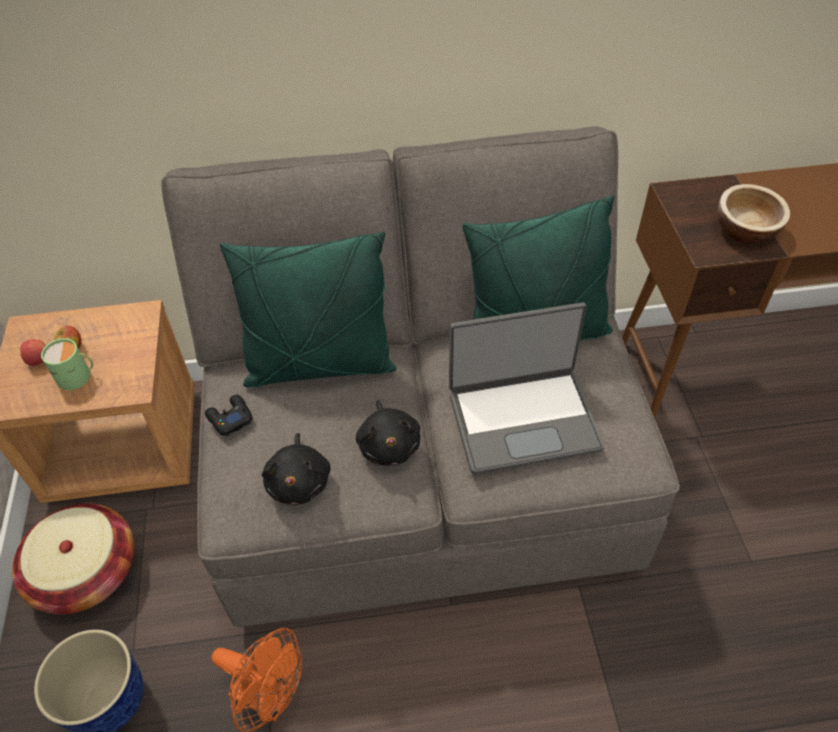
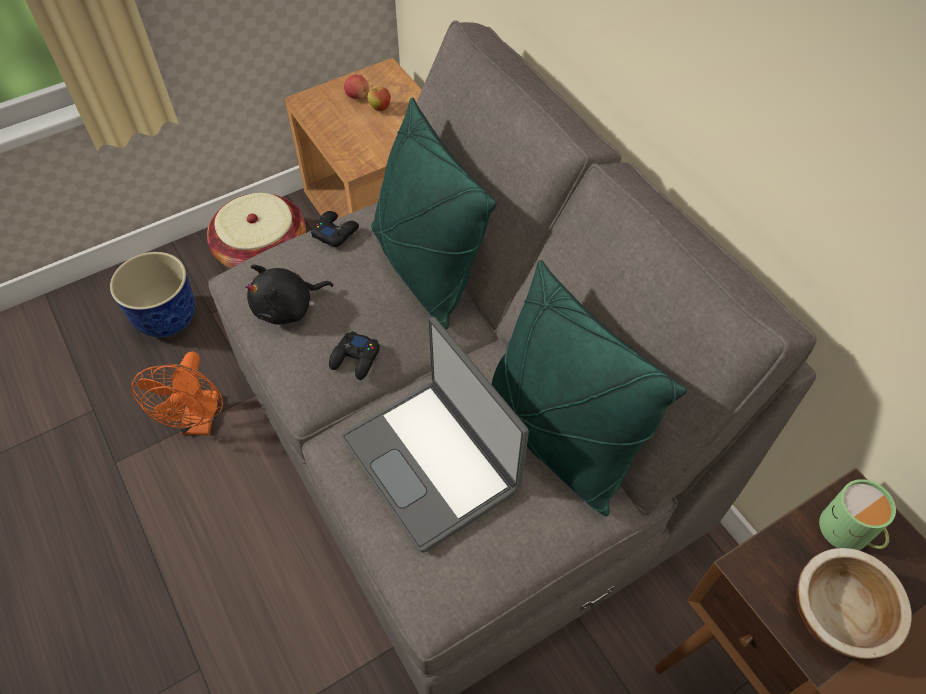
camera: 65 degrees right, 5 degrees up
green mug [41,338,93,390] -> green mug moved to [819,479,896,550]
black plush toy [356,400,420,466] -> black game controller [329,331,380,380]

